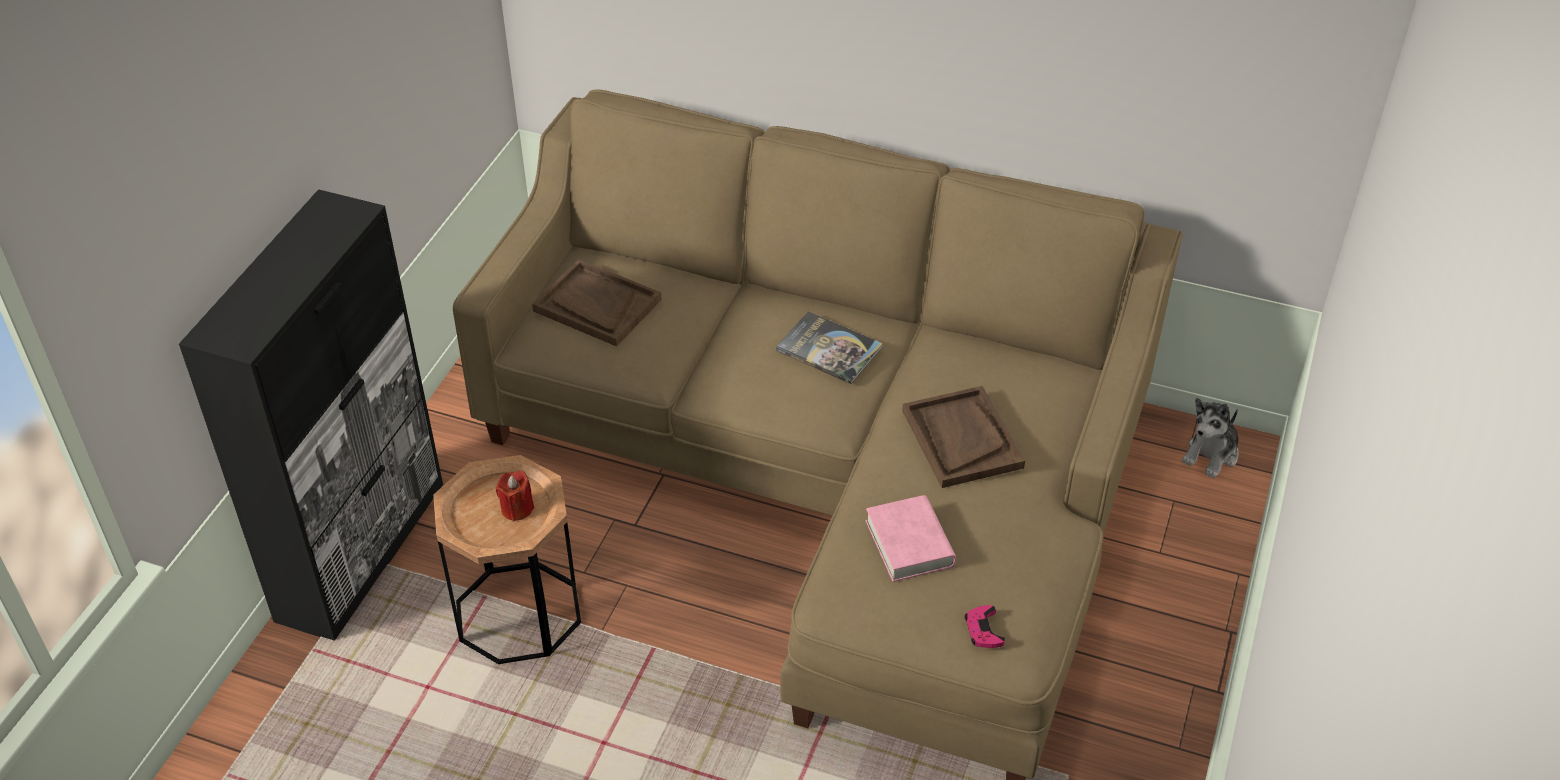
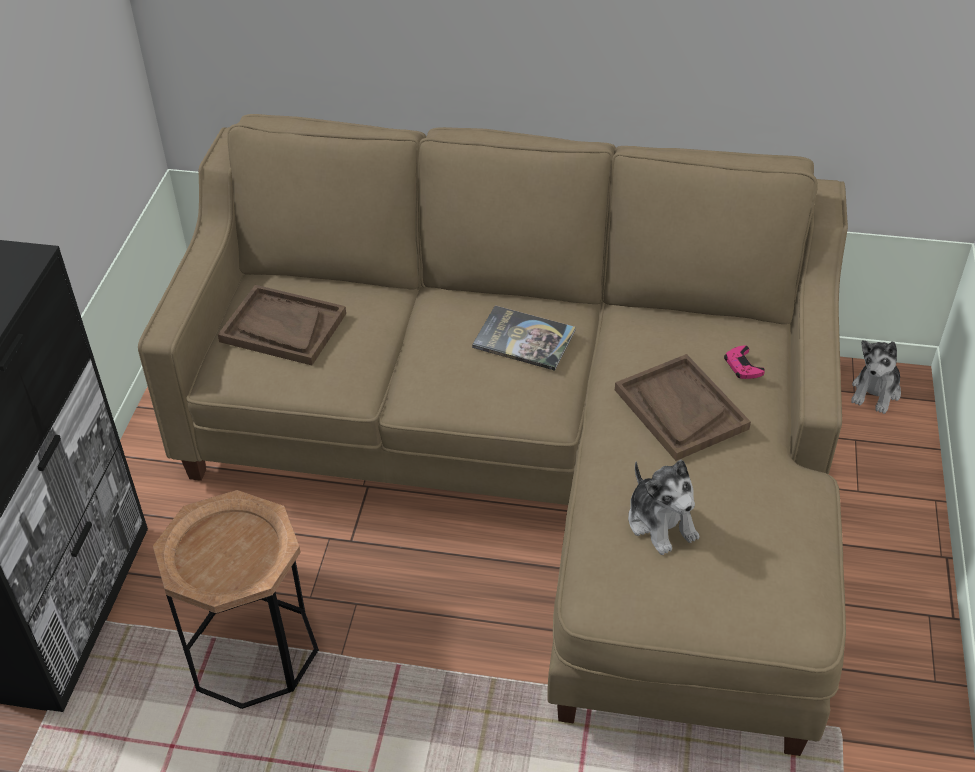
camera: 10 degrees left, 0 degrees up
red candle [496,470,534,522] -> none
pink book [866,495,956,582] -> plush toy [628,460,699,555]
pink game controller [965,605,1005,648] -> pink game controller moved to [724,345,765,379]

